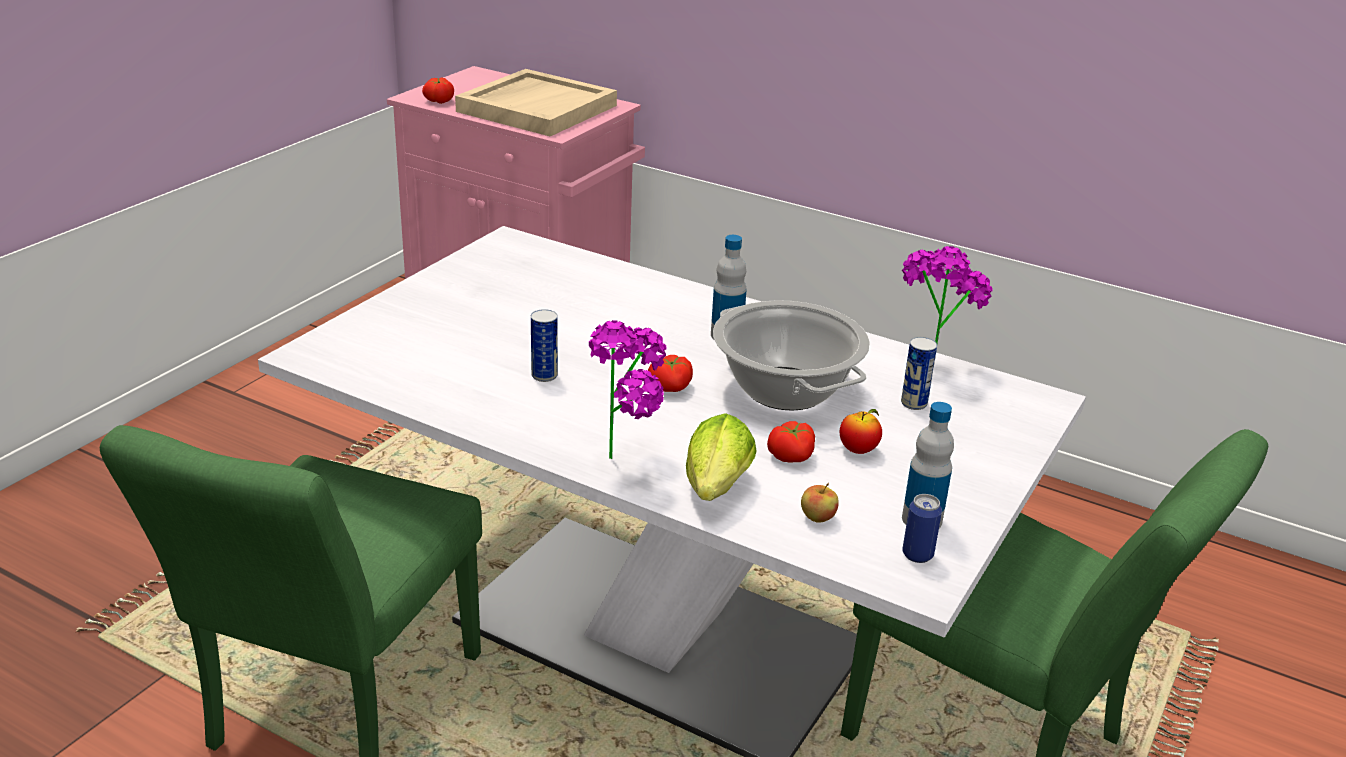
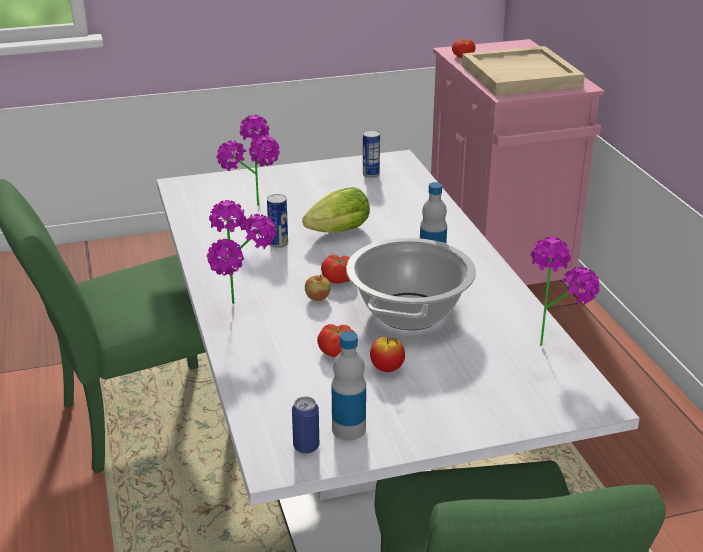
camera: 45 degrees right, 0 degrees up
lettuce [686,413,757,501] -> lettuce moved to [303,187,370,232]
apple [801,483,839,522] -> apple moved to [305,275,331,301]
can [901,337,937,410] -> can moved to [363,130,380,178]
none -> potted plant [216,115,280,206]

